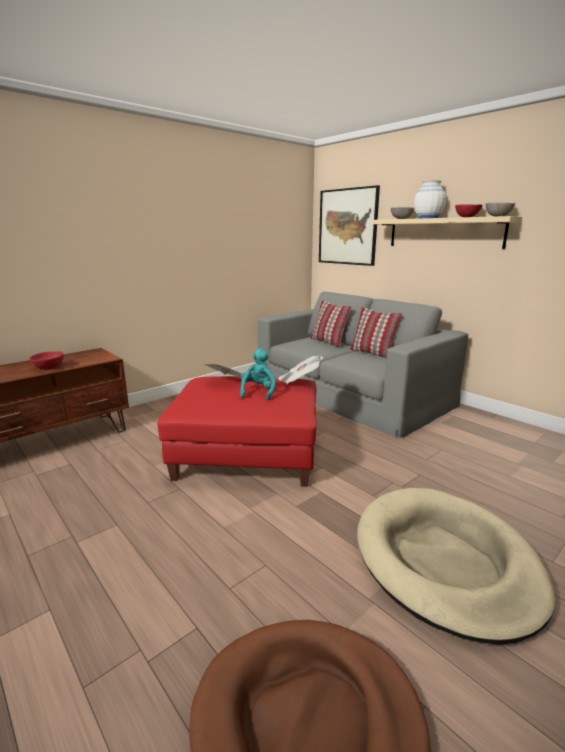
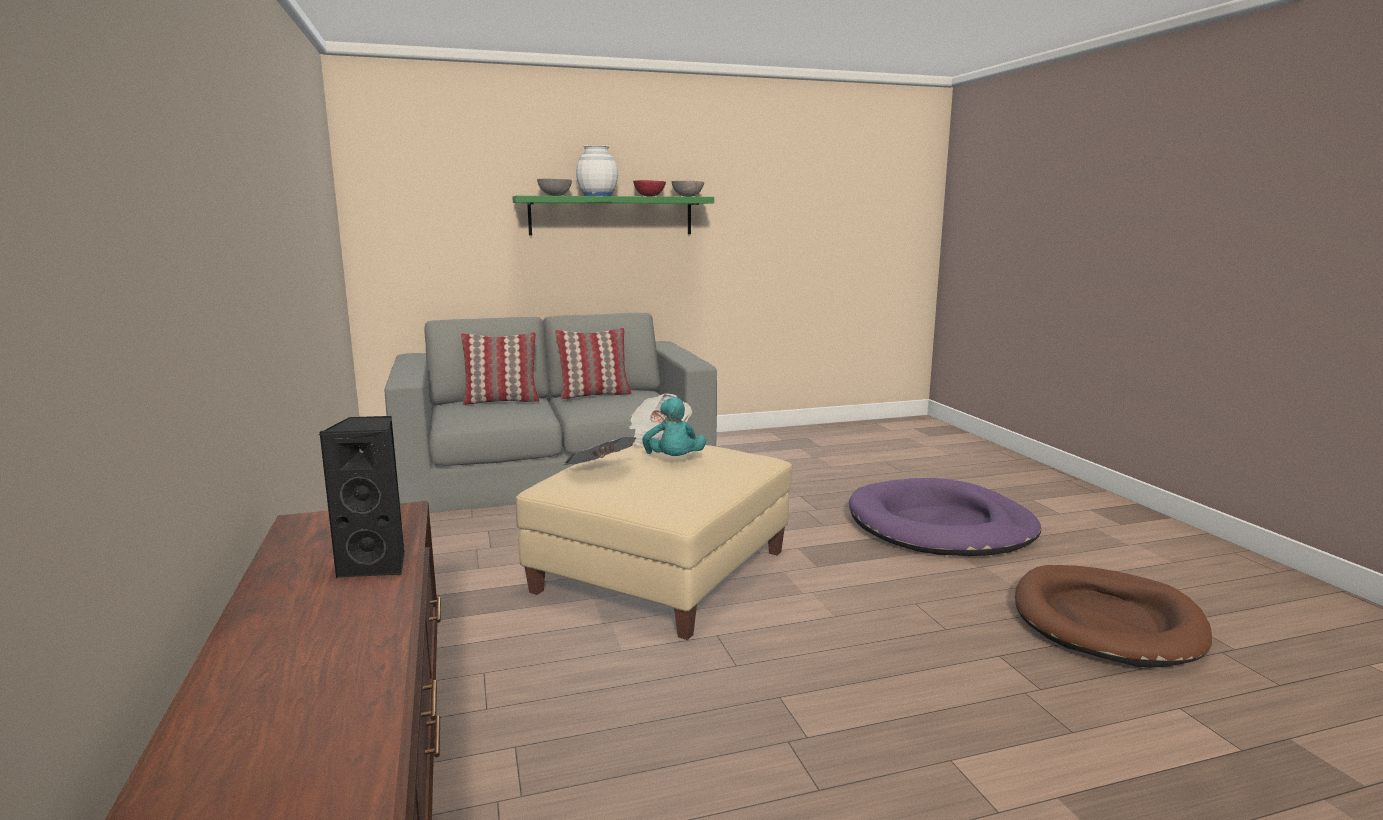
camera: 65 degrees left, 5 degrees down
red bowl [29,351,64,369] -> black speaker [318,416,405,578]
red ottoman [157,376,317,487] -> beige ottoman [516,443,792,640]
turquoise plush toy [240,348,276,400] -> turquoise plush toy turned 135 degrees counterclockwise [642,397,706,456]
picture [319,185,380,266] -> none
beige dog bed [357,488,555,645] -> purple dog bed [849,478,1041,556]
beige shelf [371,216,522,249] -> green shelf [512,196,714,235]

